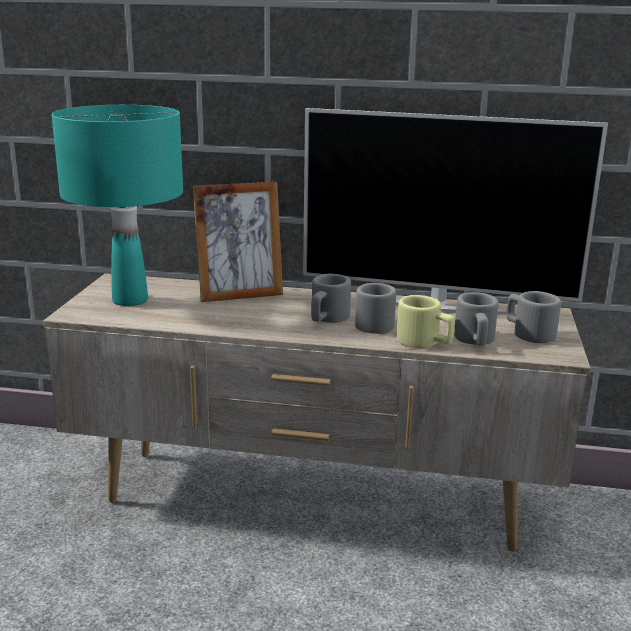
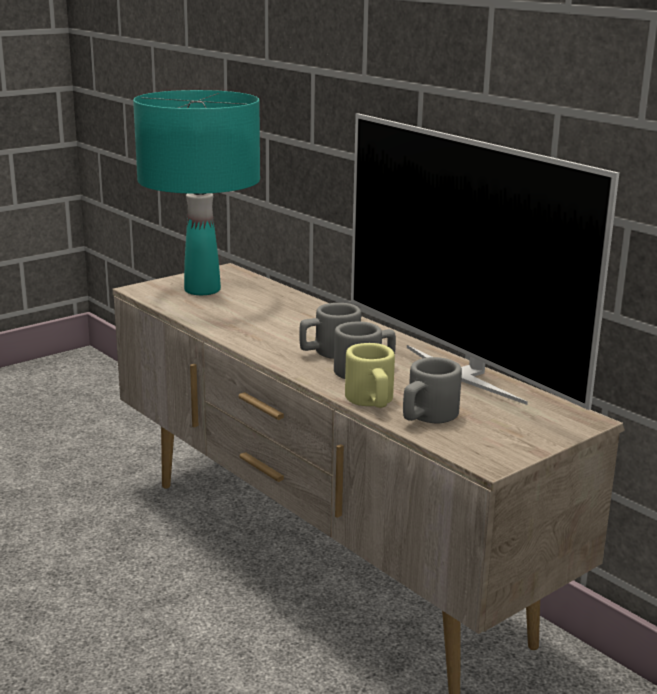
camera: 40 degrees right, 0 degrees up
picture frame [193,182,283,302] -> none
grey mug [507,291,561,343] -> none

